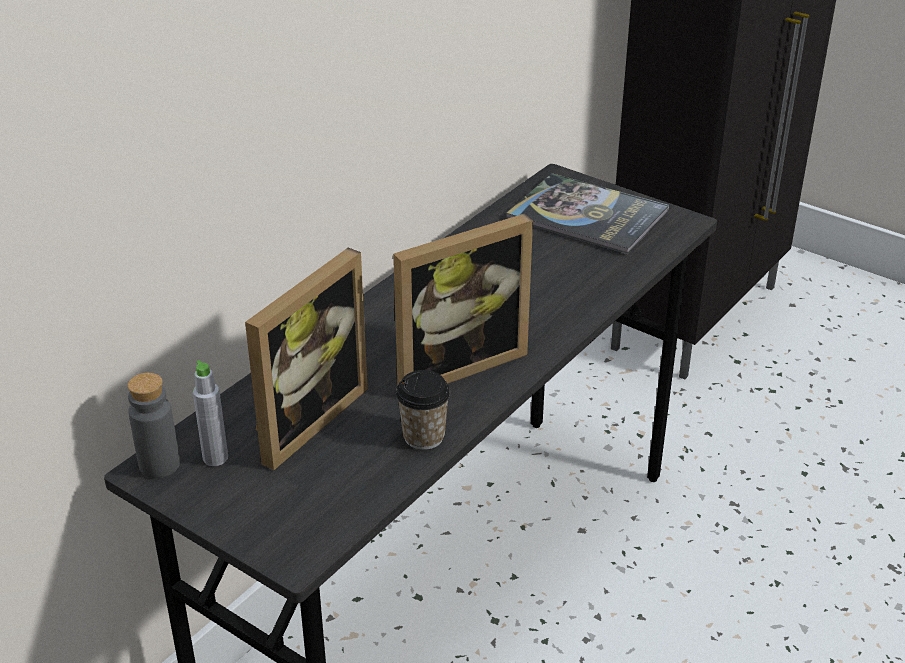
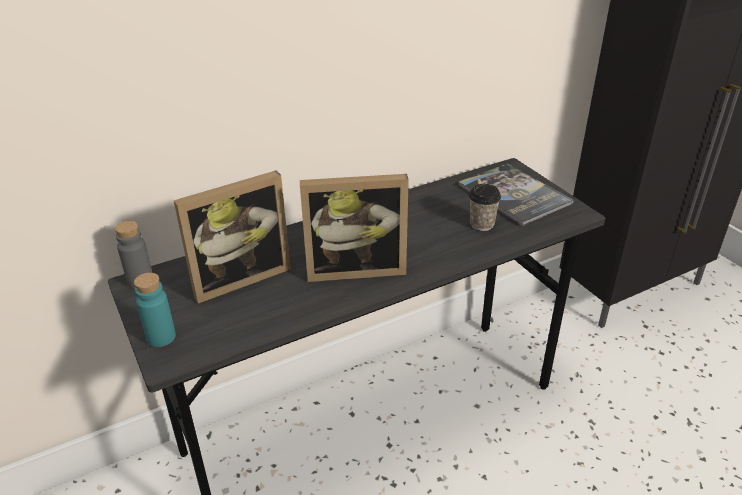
camera: 25 degrees right, 0 degrees up
grey bottle [193,360,228,466] -> none
cup [396,370,450,450] -> cup moved to [469,184,501,231]
none -> turquoise bottle [134,273,176,347]

